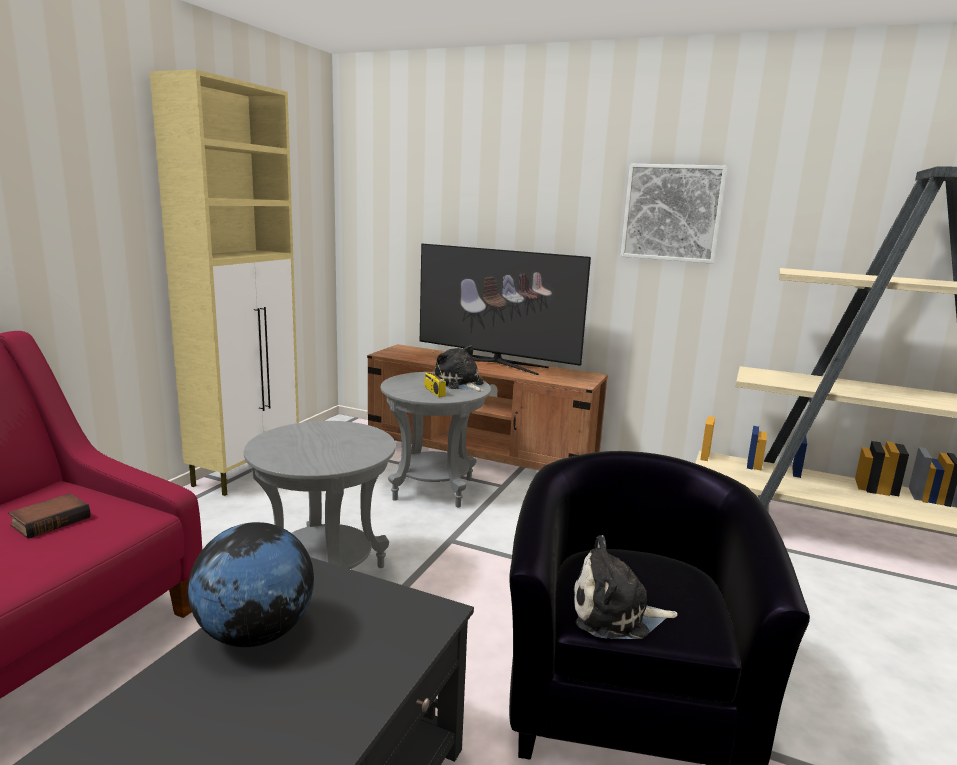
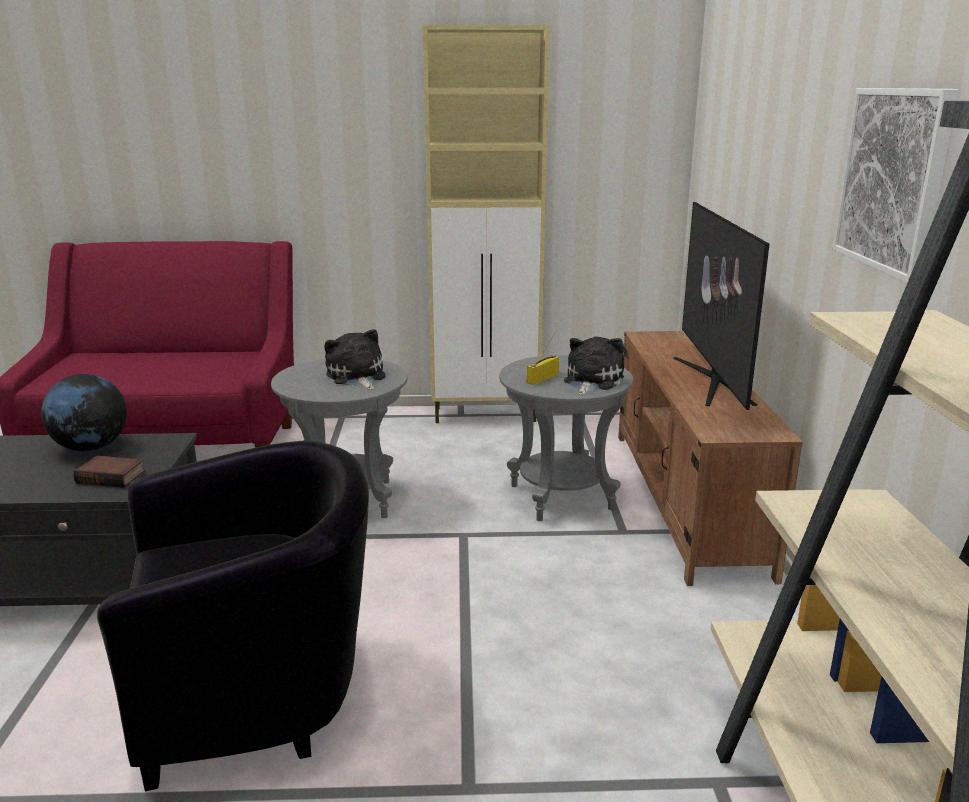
camera: 65 degrees right, 5 degrees up
book [8,493,90,539] -> book moved to [73,456,145,488]
plush toy [573,535,678,639] -> plush toy moved to [325,329,385,390]

